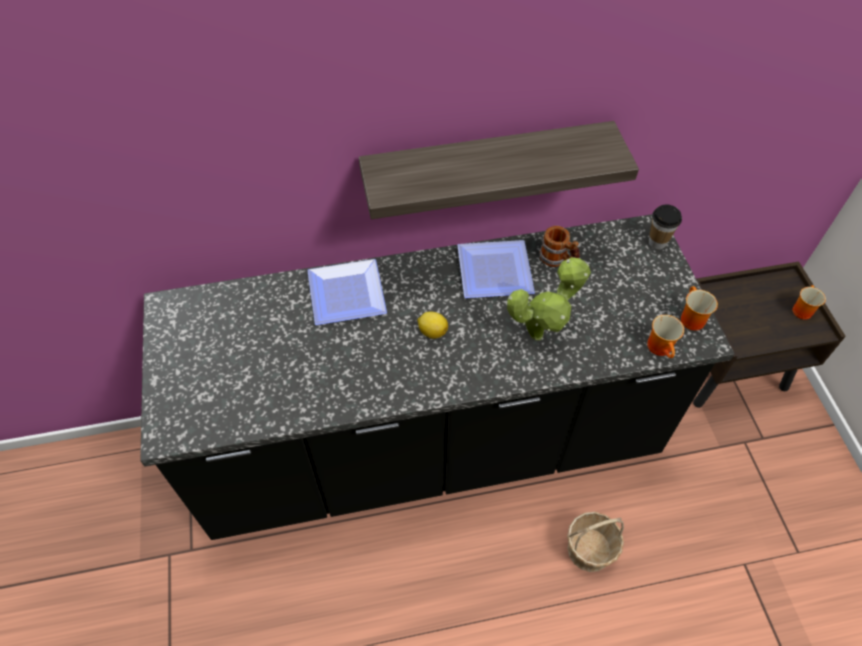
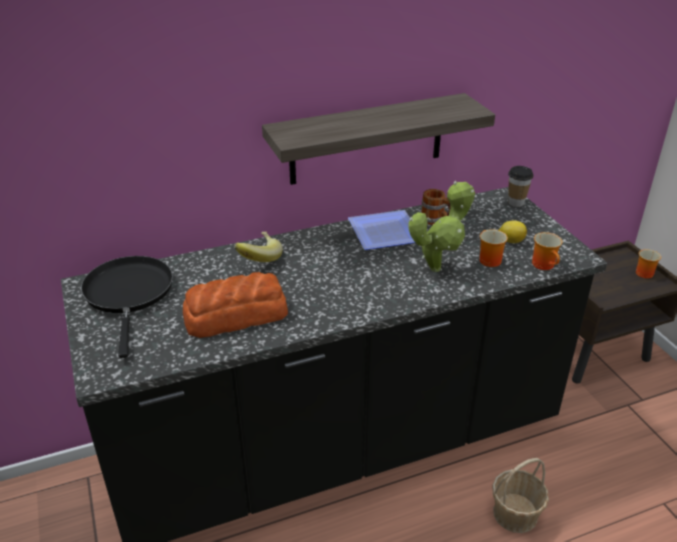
camera: 10 degrees left, 20 degrees down
plate [307,259,387,325] -> banana [234,232,283,262]
lemon [418,312,448,339] -> lemon moved to [499,221,527,243]
mug [681,286,718,331] -> mug moved to [480,229,508,267]
none -> black frying pan [81,256,173,358]
none -> bread [183,272,288,338]

